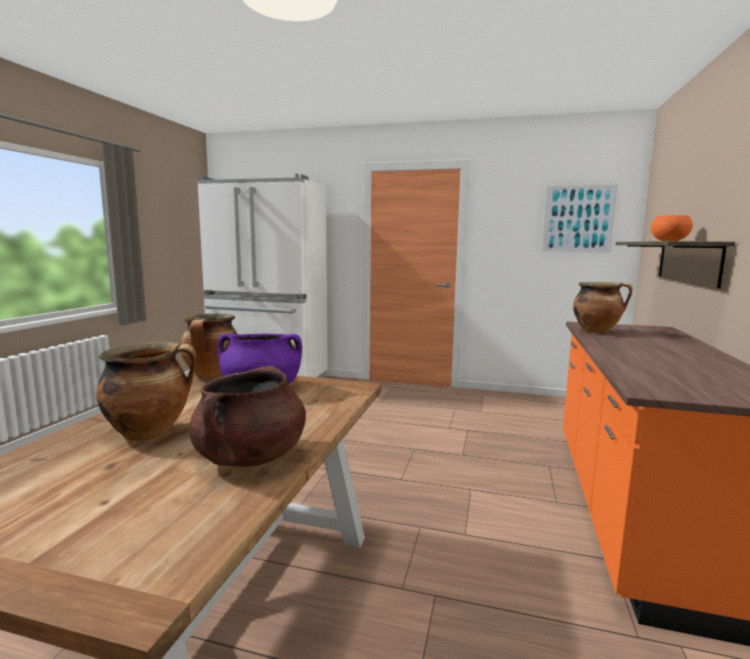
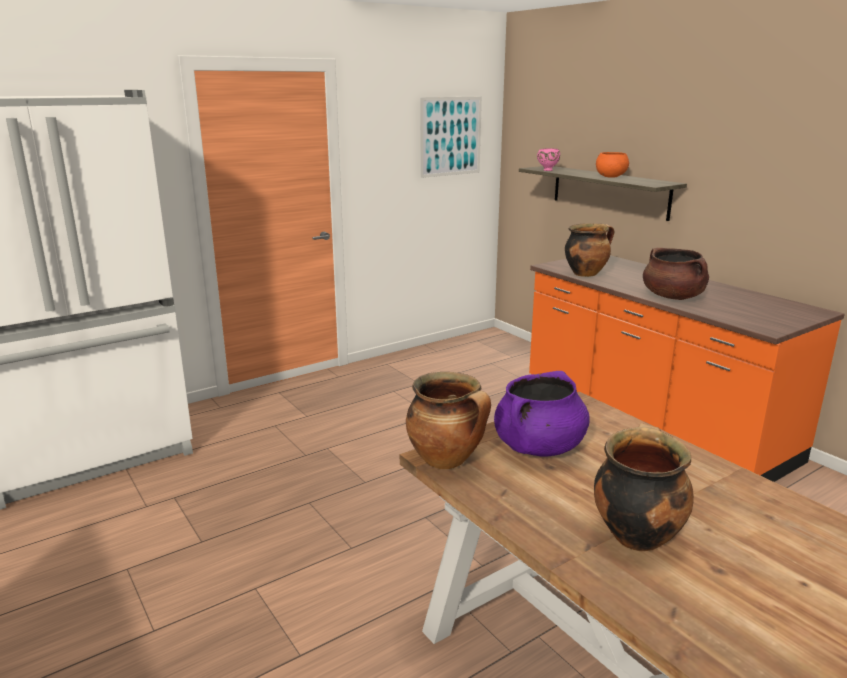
camera: 50 degrees left, 10 degrees up
brown cooking pot [189,366,306,467] -> brown cooking pot moved to [643,248,709,300]
none -> pink bowl [537,148,560,171]

